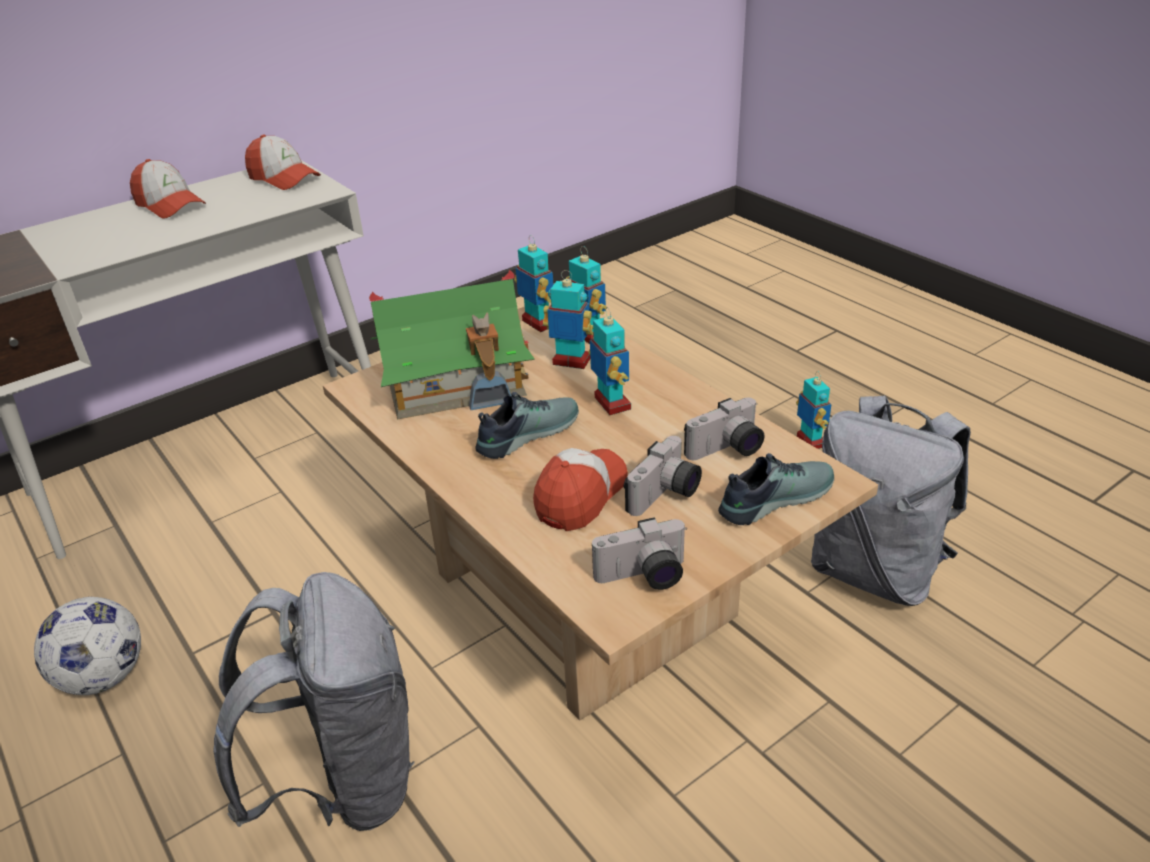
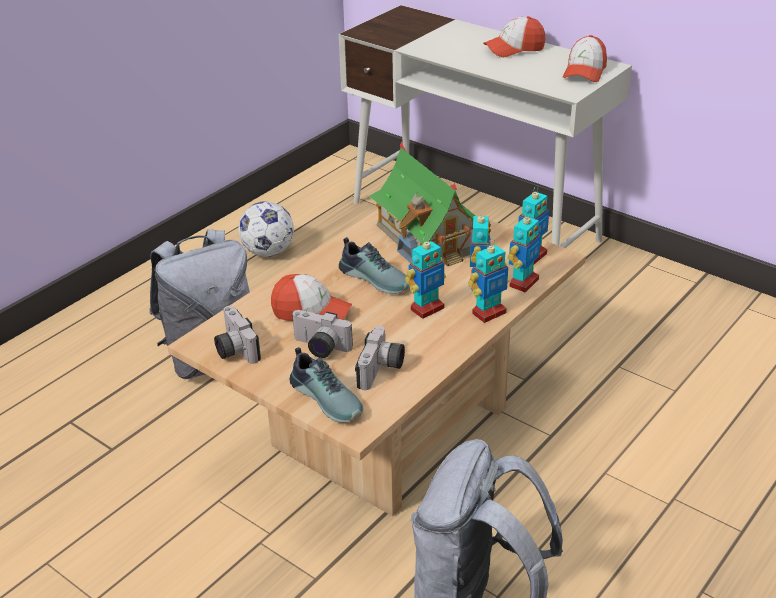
camera: 75 degrees right, 0 degrees up
cap [130,159,206,219] -> cap turned 45 degrees clockwise [483,16,545,57]
camera [684,398,764,460] -> camera turned 120 degrees counterclockwise [355,326,405,390]
toy robot [796,371,831,449] -> toy robot moved to [468,239,509,323]

